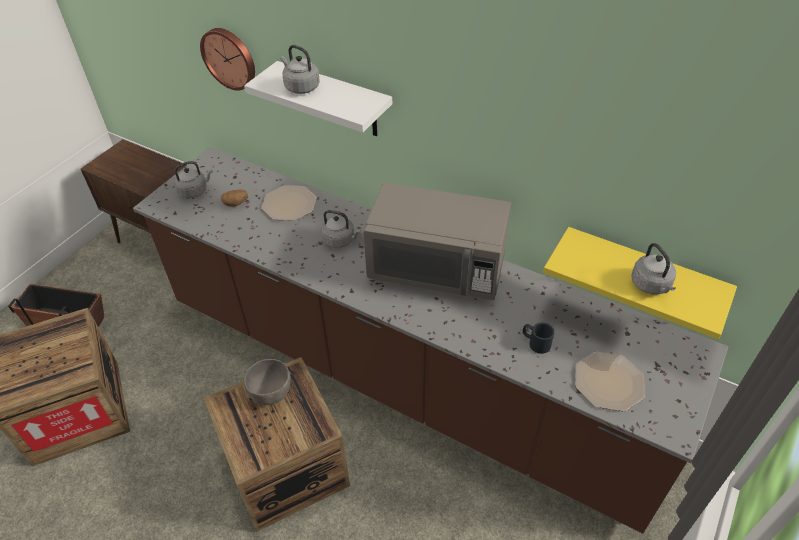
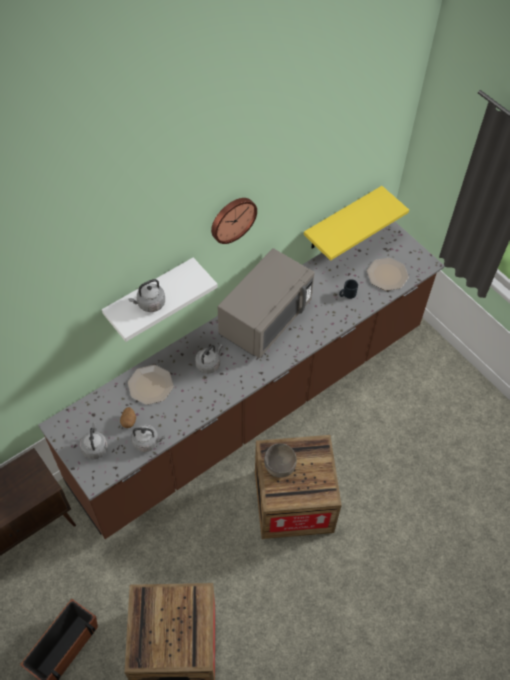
camera: 70 degrees left, 10 degrees up
wall clock [200,28,255,91] -> wall clock moved to [211,198,257,244]
grey kettle [631,243,676,295] -> grey kettle moved to [131,424,165,452]

